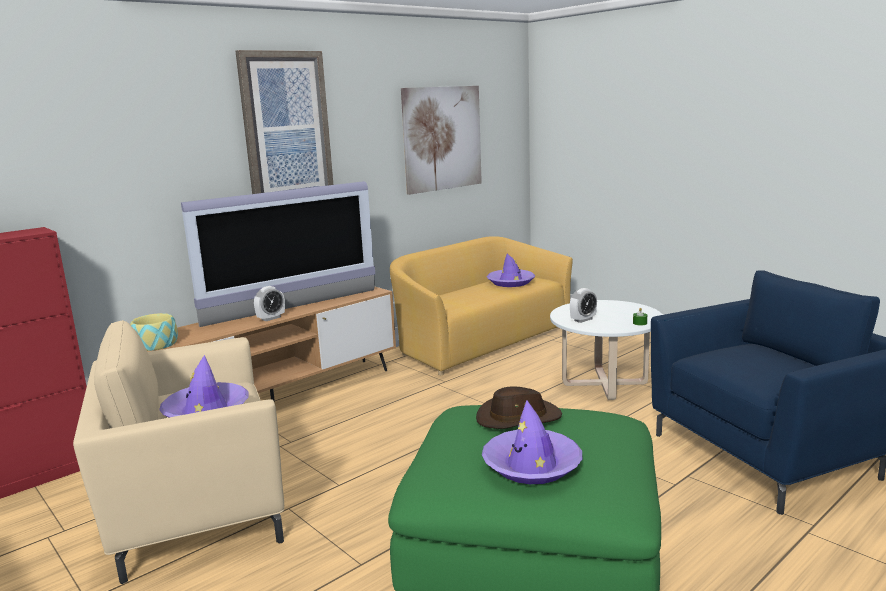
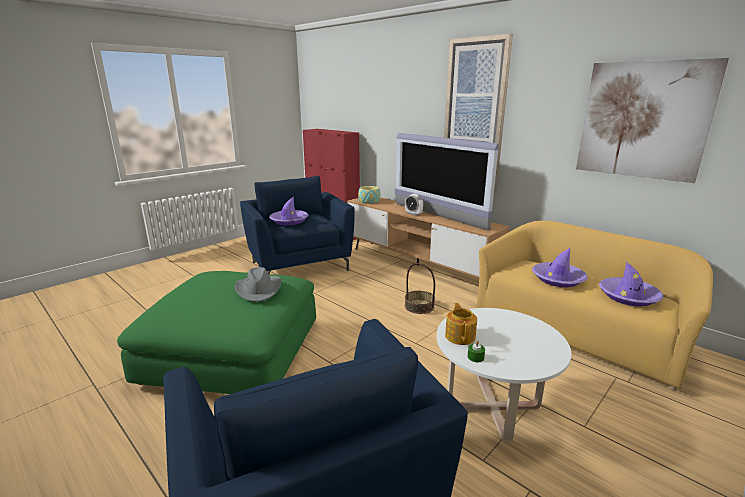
camera: 85 degrees right, 5 degrees up
beige armchair [73,320,284,584] -> blue armchair [240,176,355,274]
brown hat [476,387,562,429] -> grey hat [235,267,281,302]
purple hat [482,400,582,484] -> purple hat moved to [532,248,588,287]
alarm clock [570,288,597,323] -> none
none -> basket [405,263,435,314]
none -> teapot [445,303,477,345]

